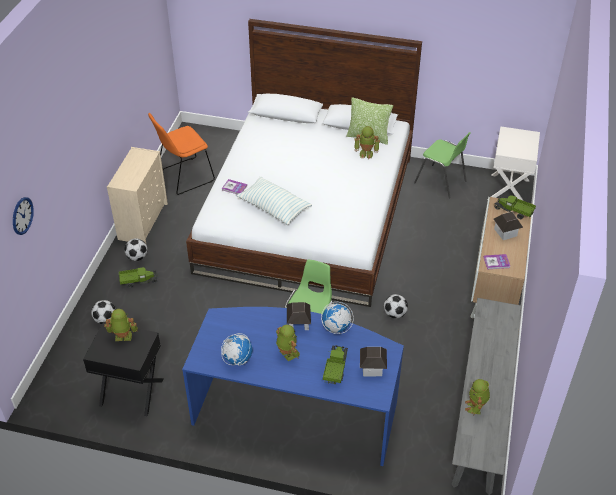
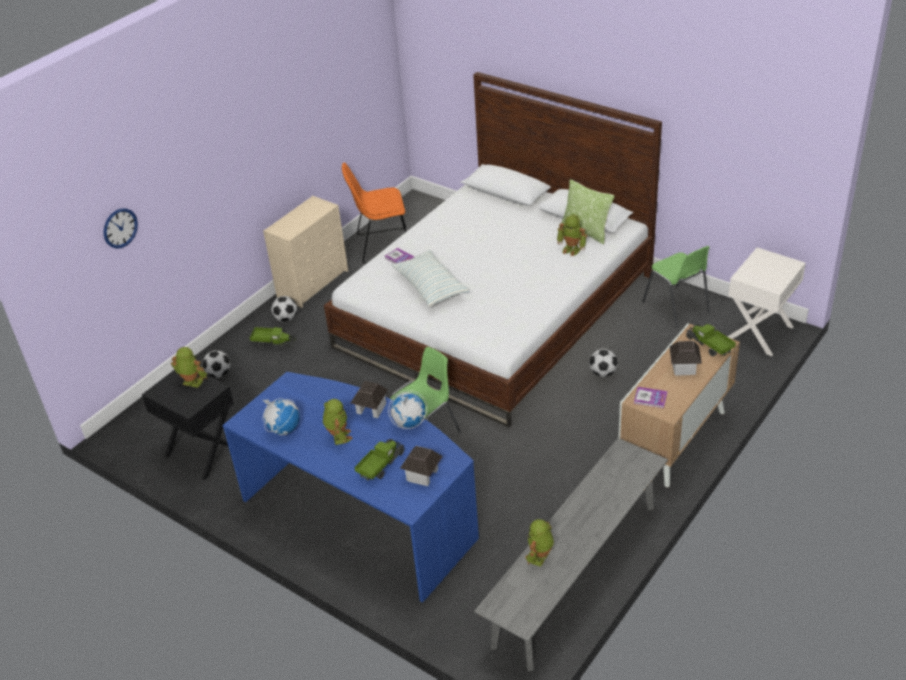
camera: 25 degrees right, 5 degrees down
football [384,294,408,318] -> football moved to [589,349,618,377]

